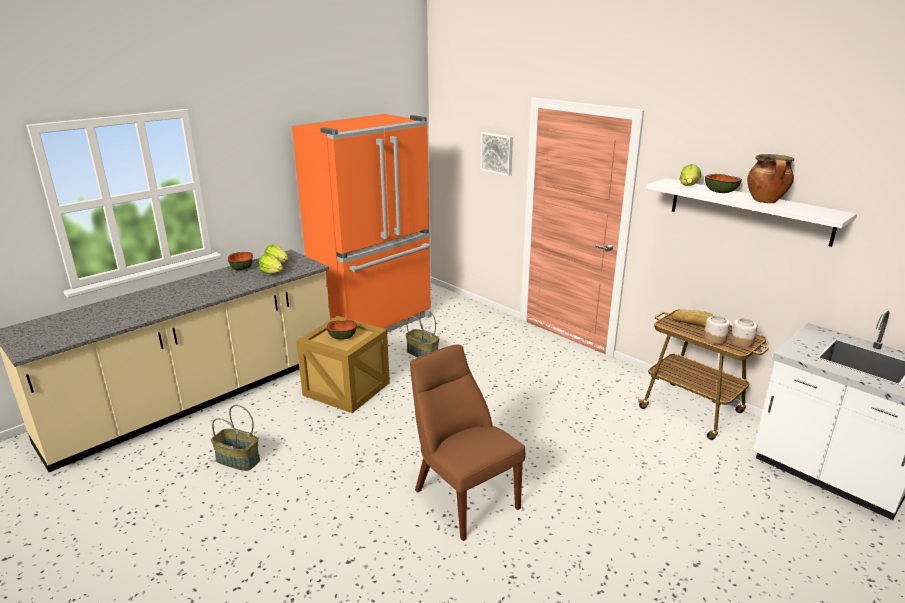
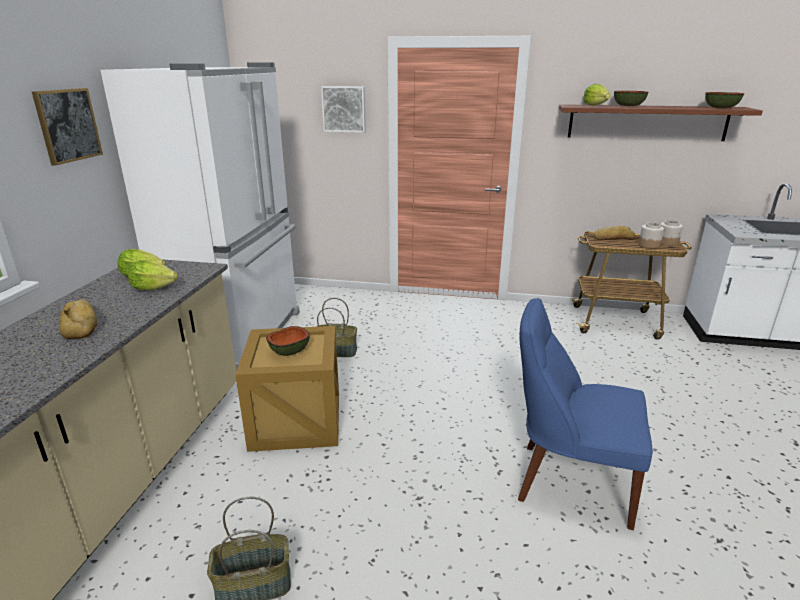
camera: 35 degrees left, 0 degrees up
bowl [228,252,253,270] -> bowl moved to [705,92,744,109]
orange fridge [292,114,432,332] -> white fridge [100,62,300,371]
brown chair [410,345,525,541] -> blue chair [518,298,653,530]
white shelf [646,178,857,247] -> brown shelf [559,104,763,141]
cooking pot [747,154,794,203] -> none
none -> picture [32,88,103,166]
none -> bread [60,299,97,339]

